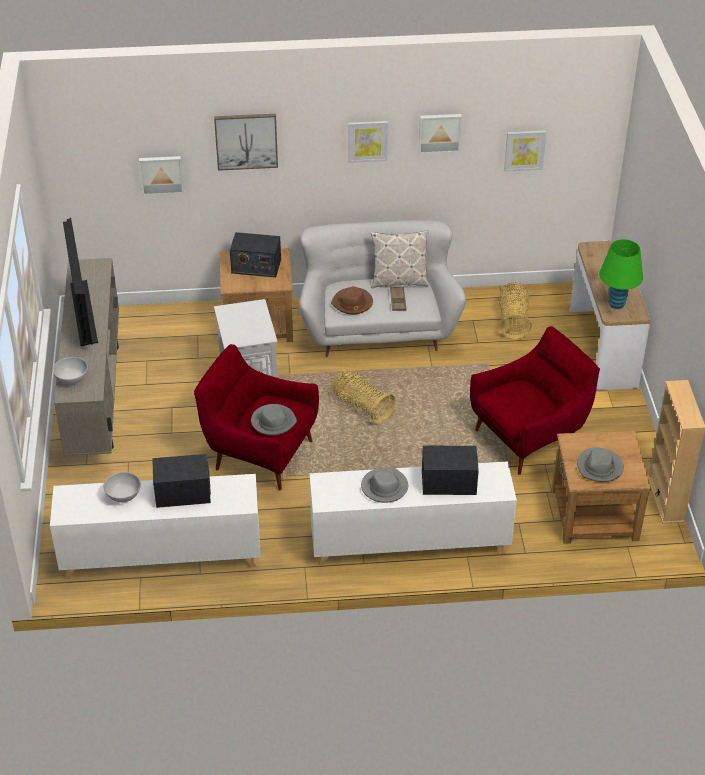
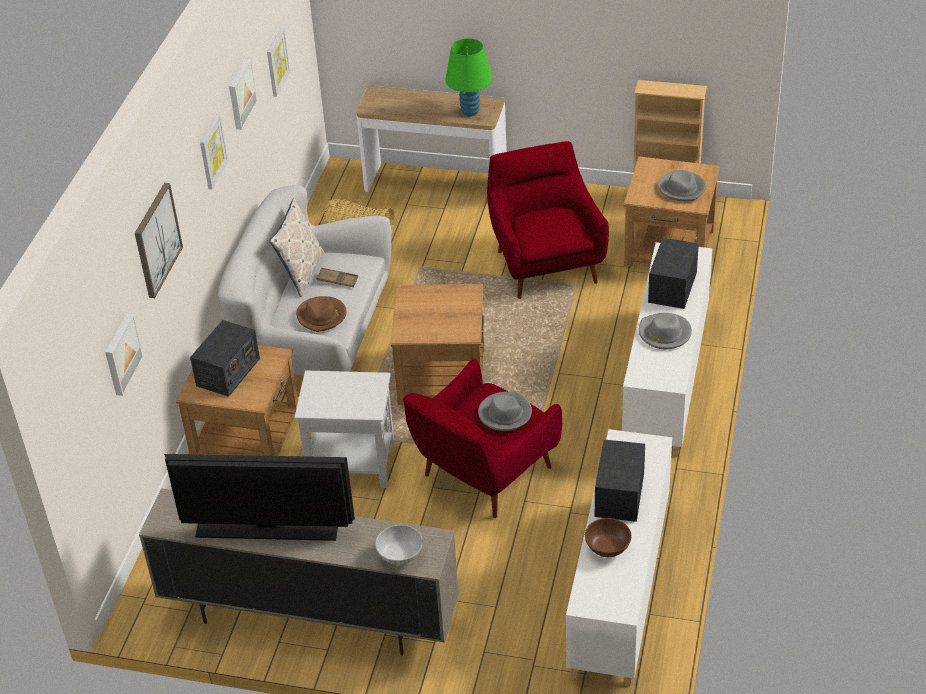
camera: 70 degrees left, 0 degrees up
white bowl [104,472,141,502] -> brown bowl [585,518,631,557]
basket [333,369,396,424] -> brown side table [391,284,484,405]

